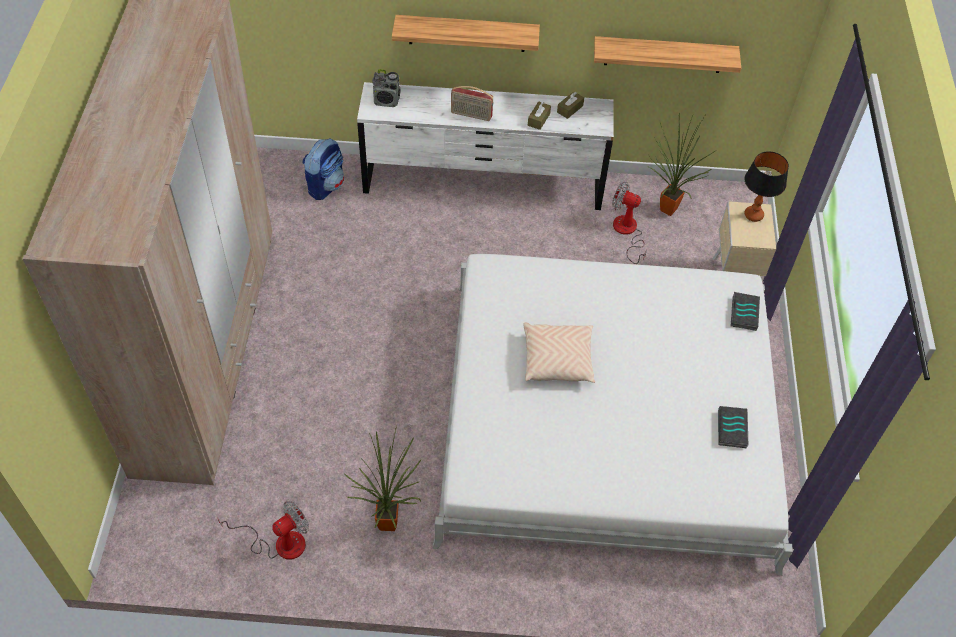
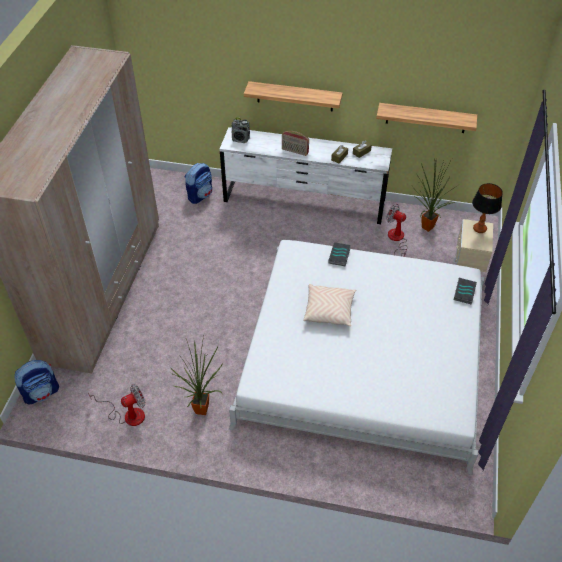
camera: 10 degrees right, 5 degrees down
book [718,406,748,448] -> book moved to [329,242,351,266]
none -> backpack [14,360,59,404]

